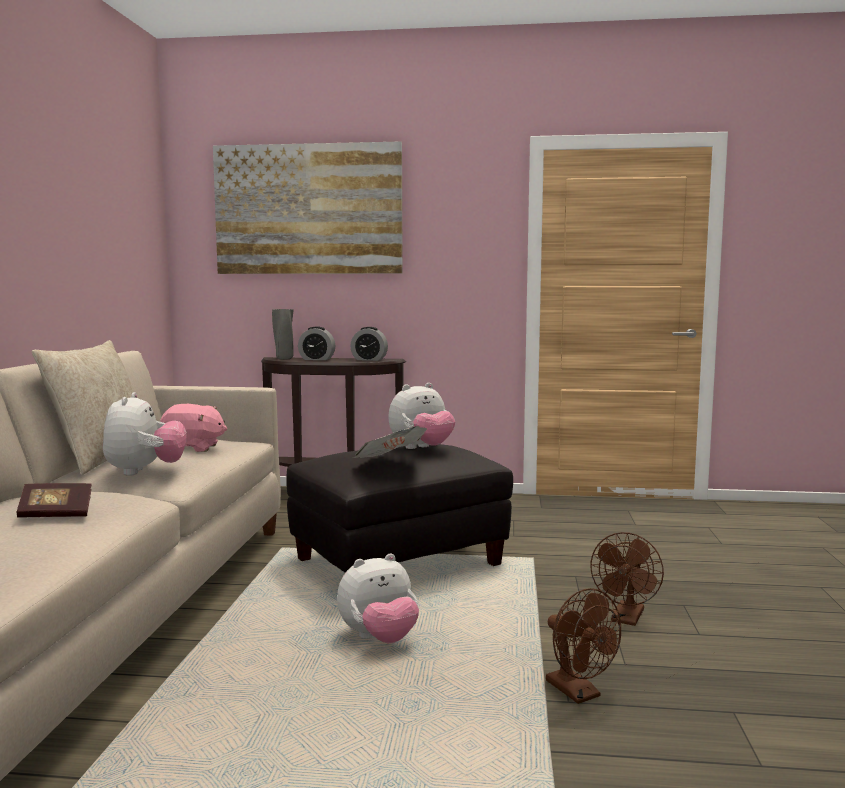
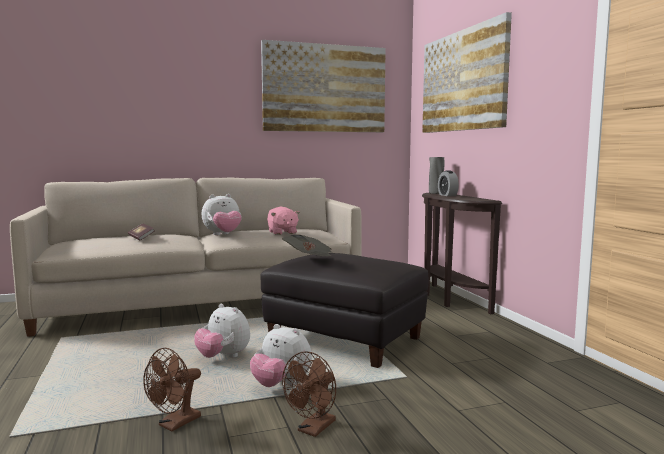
camera: 65 degrees right, 0 degrees up
beige pillow [32,340,134,474] -> none
alarm clock [350,327,388,361] -> none
plush toy [389,383,455,449] -> plush toy moved to [250,324,312,387]
brown fan [590,532,664,626] -> brown fan turned 60 degrees counterclockwise [282,351,336,437]
none -> picture [261,40,386,132]

